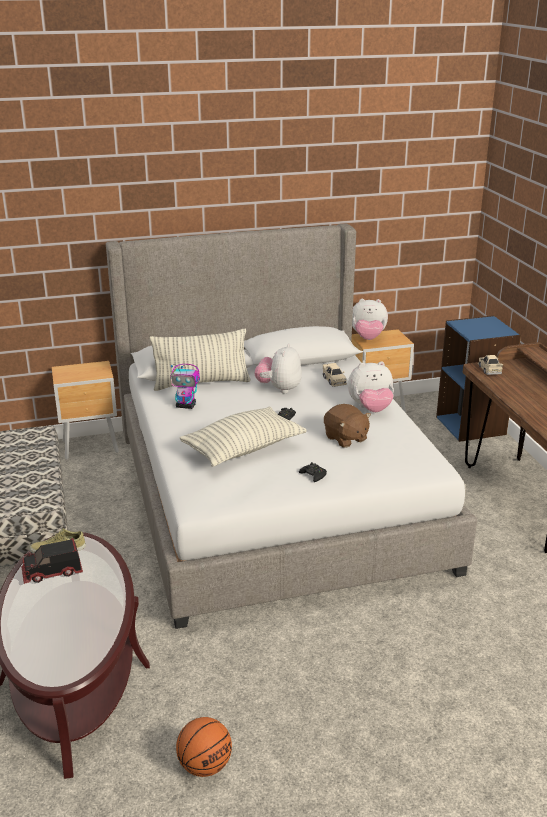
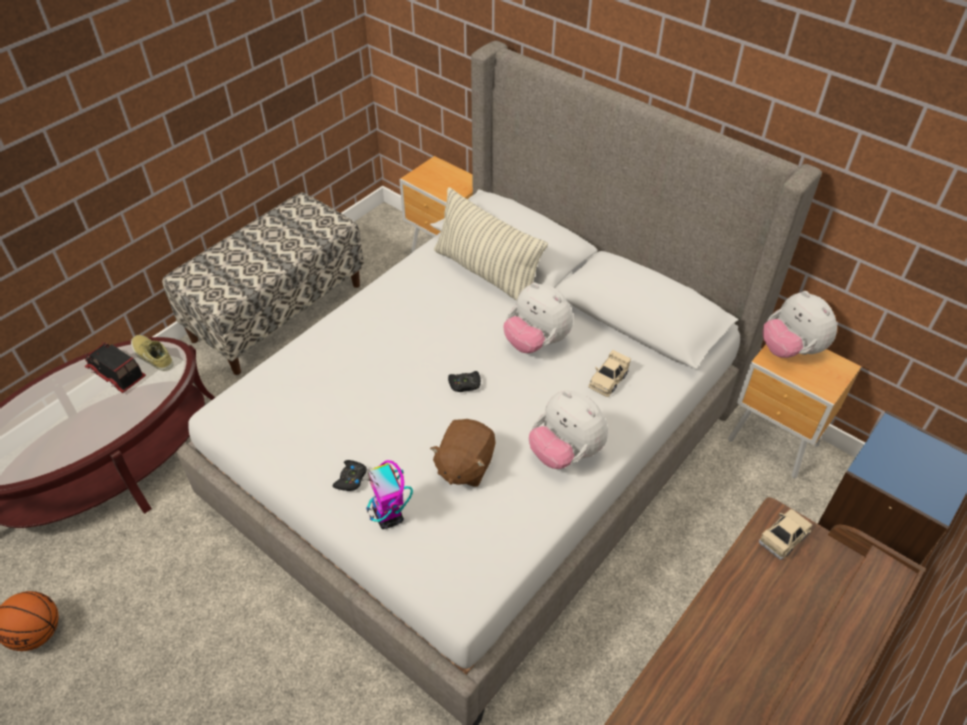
camera: 55 degrees right, 20 degrees up
toy robot [170,364,200,409] -> toy robot moved to [350,460,413,529]
pillow [180,407,307,467] -> none
plush toy [254,343,302,393] -> plush toy turned 120 degrees counterclockwise [504,282,573,353]

